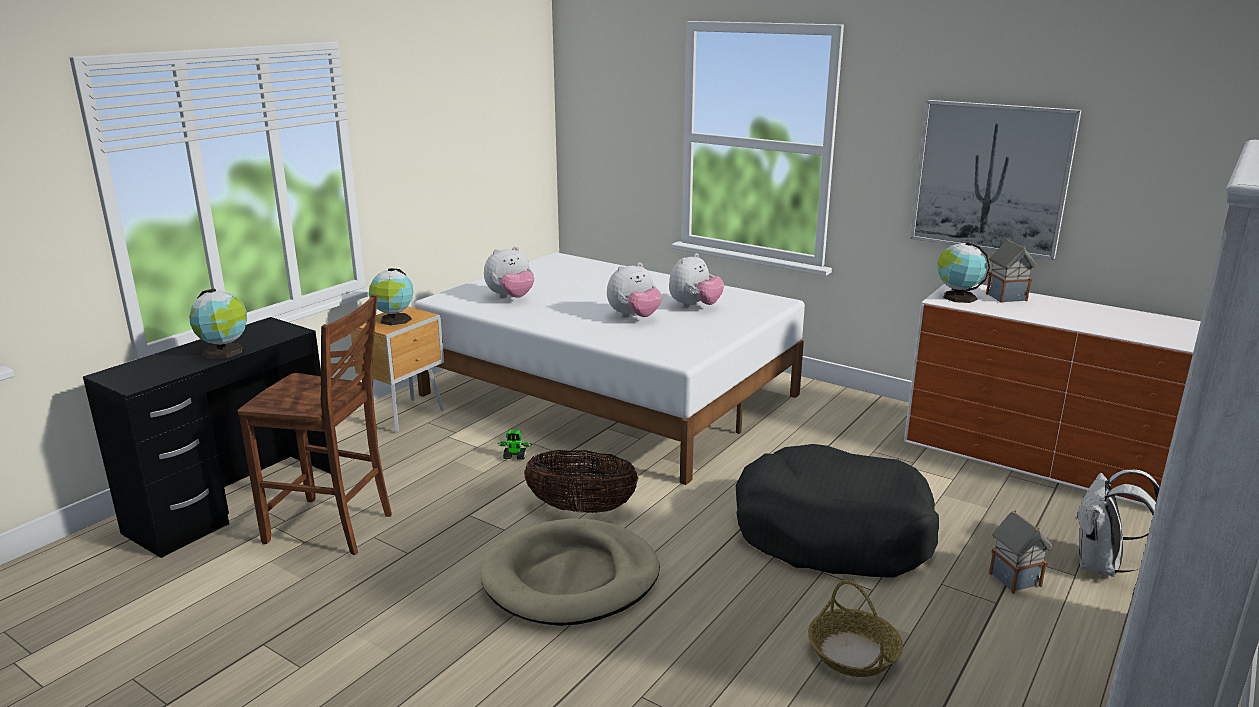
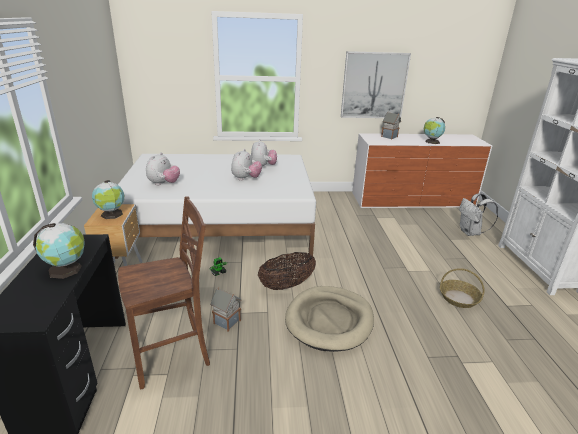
camera: 40 degrees left, 5 degrees up
black dog bed [736,444,939,578] -> none
globe [937,242,990,303] -> globe moved to [424,117,445,144]
toy house [989,510,1052,594] -> toy house moved to [210,288,241,332]

